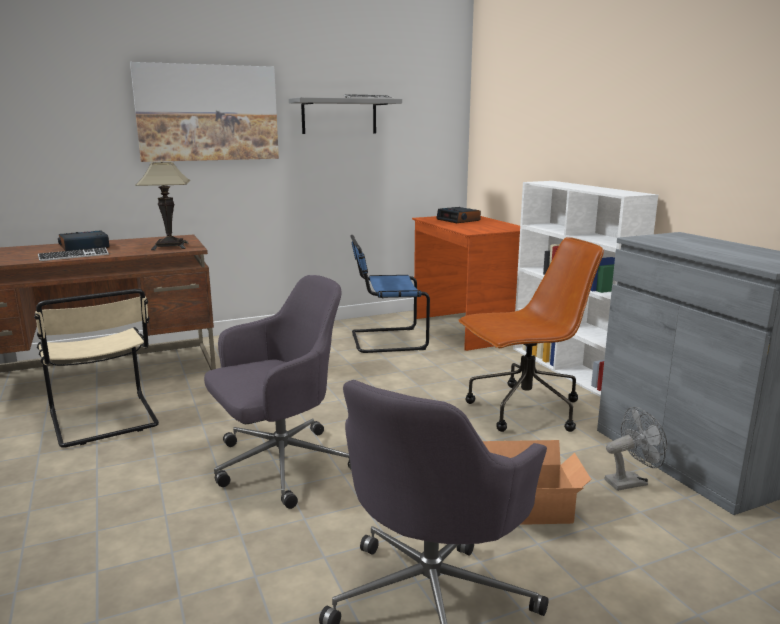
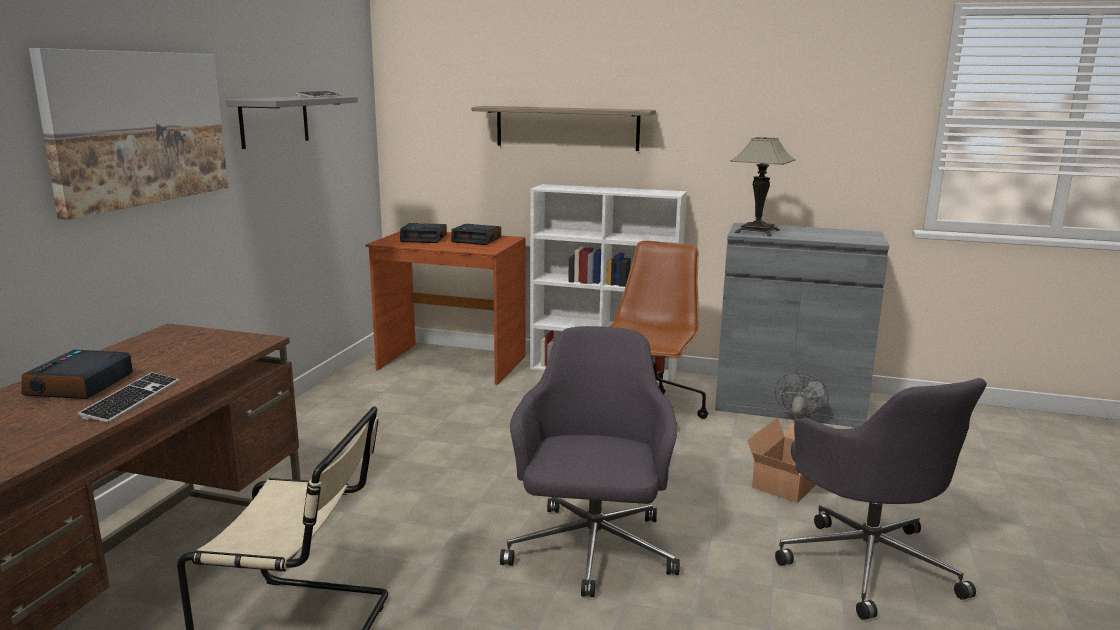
camera: 50 degrees left, 0 degrees up
table lamp [135,162,190,250] -> table lamp moved to [731,137,796,237]
blue chair [350,235,430,353] -> none
none -> alarm clock [451,224,501,245]
none -> shelf [472,106,656,151]

